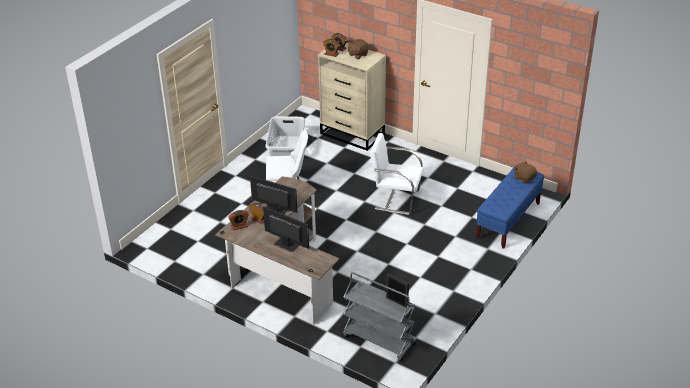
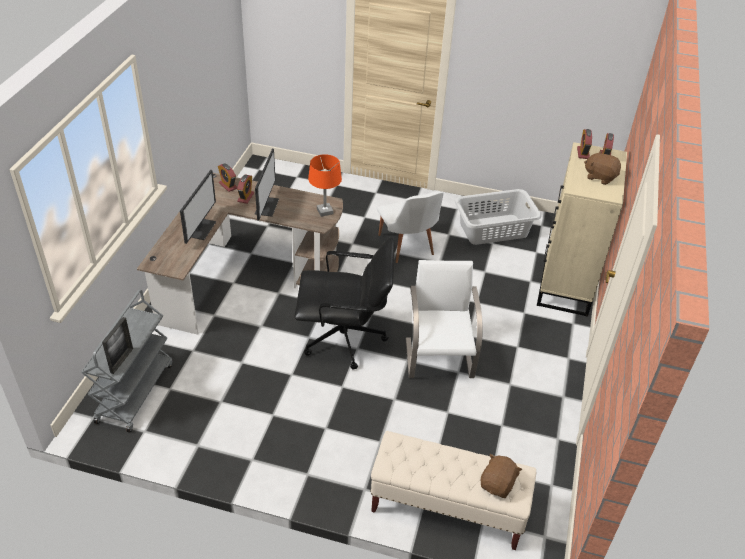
camera: 70 degrees right, 5 degrees up
blue bench [476,165,544,249] -> beige bench [370,431,536,550]
none -> black office chair [295,237,395,369]
none -> orange table lamp [308,154,342,217]

